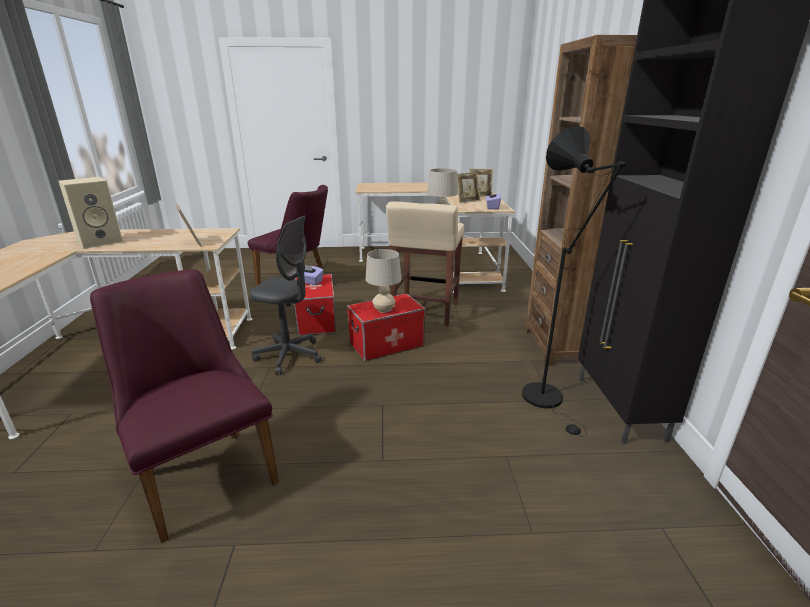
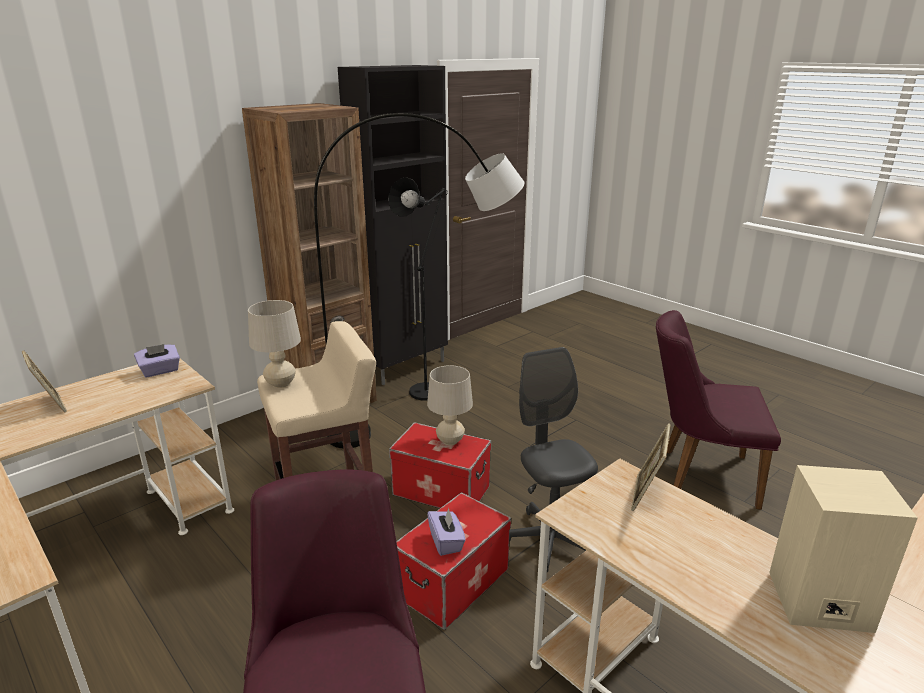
camera: 130 degrees left, 0 degrees up
purple chair [90,269,279,544] -> purple chair turned 90 degrees clockwise [656,310,781,510]
picture frame [457,172,480,203] -> none
none -> grey floor lamp [314,113,524,448]

